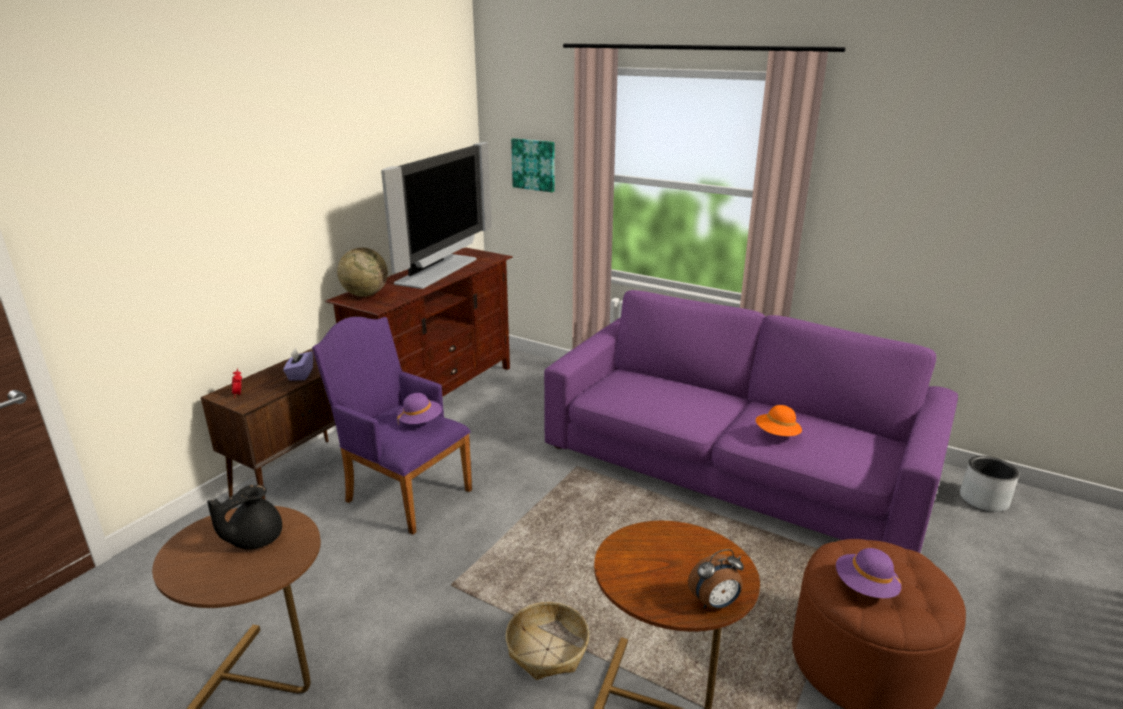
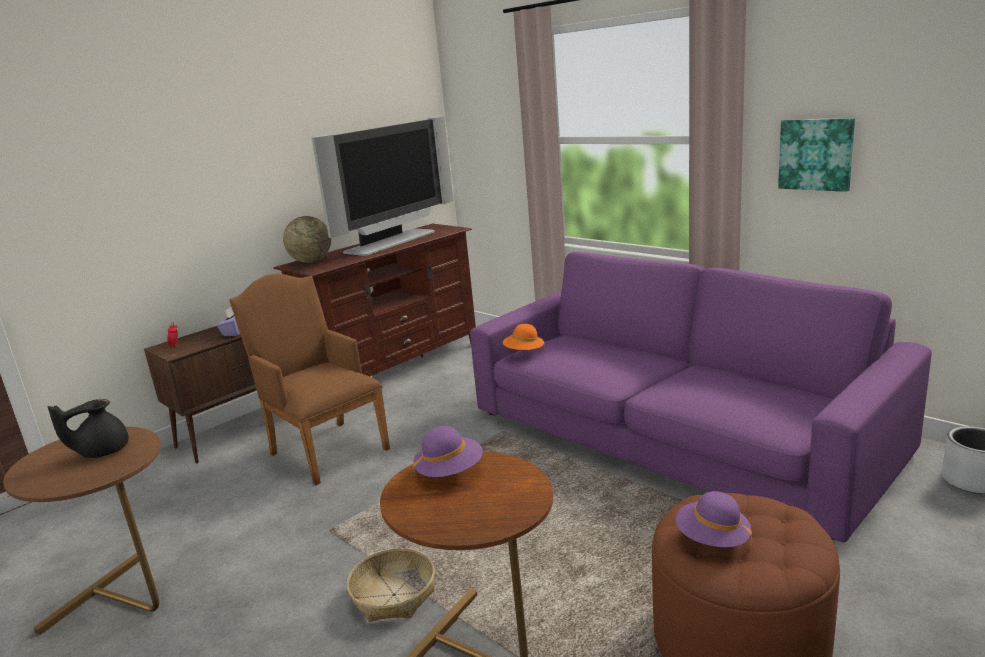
camera: 15 degrees right, 5 degrees down
purple armchair [312,317,472,535] -> brown armchair [229,274,390,485]
purple hat [397,393,442,425] -> purple hat moved to [413,426,483,477]
picture [511,138,555,192] -> picture moved to [778,118,855,192]
alarm clock [688,549,744,609] -> none
orange hat [756,405,802,436] -> orange hat moved to [503,324,545,350]

